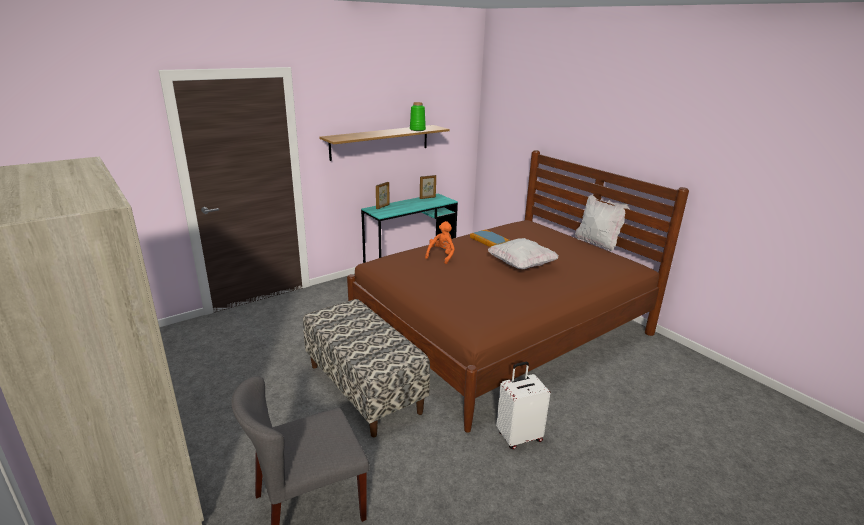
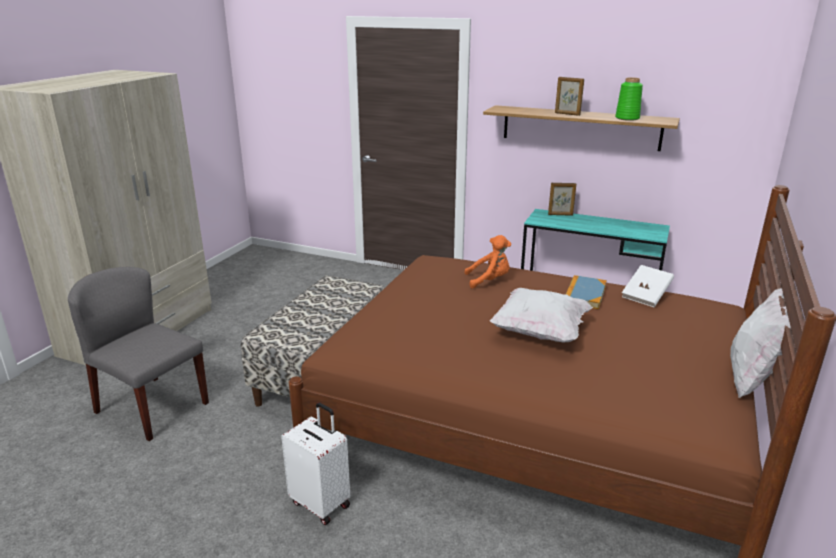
camera: 60 degrees right, 0 degrees up
picture frame [420,175,436,199] -> picture frame moved to [555,77,584,116]
none -> white book [622,265,674,307]

